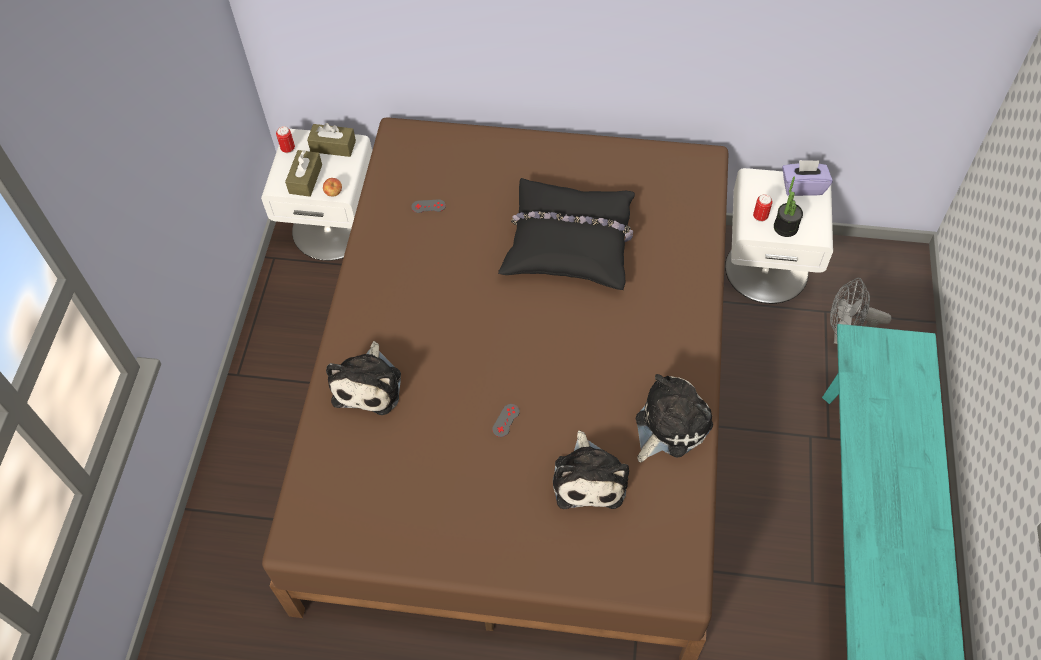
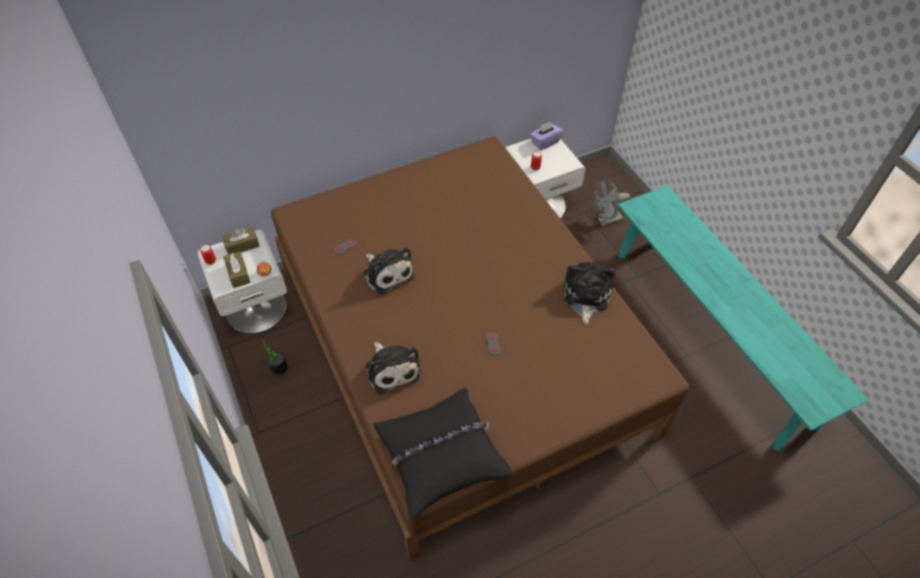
camera: 35 degrees left, 5 degrees down
black pillow [498,178,635,290] -> black pillow moved to [373,388,513,519]
plush toy [553,431,629,509] -> plush toy moved to [363,247,414,295]
potted plant [774,177,803,237] -> potted plant moved to [263,339,288,375]

